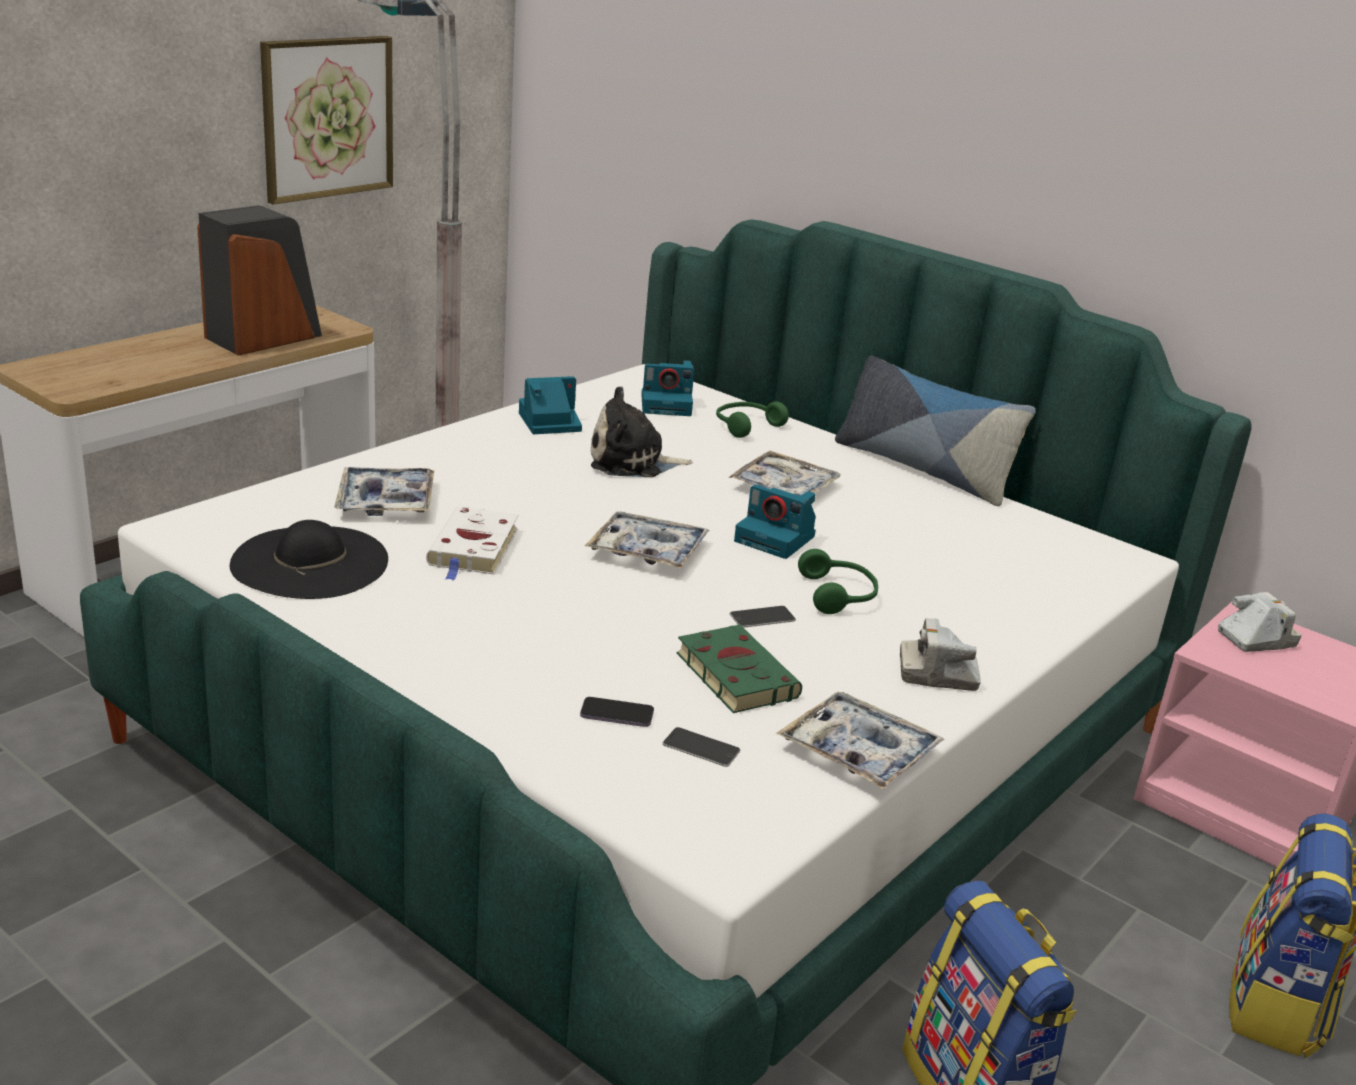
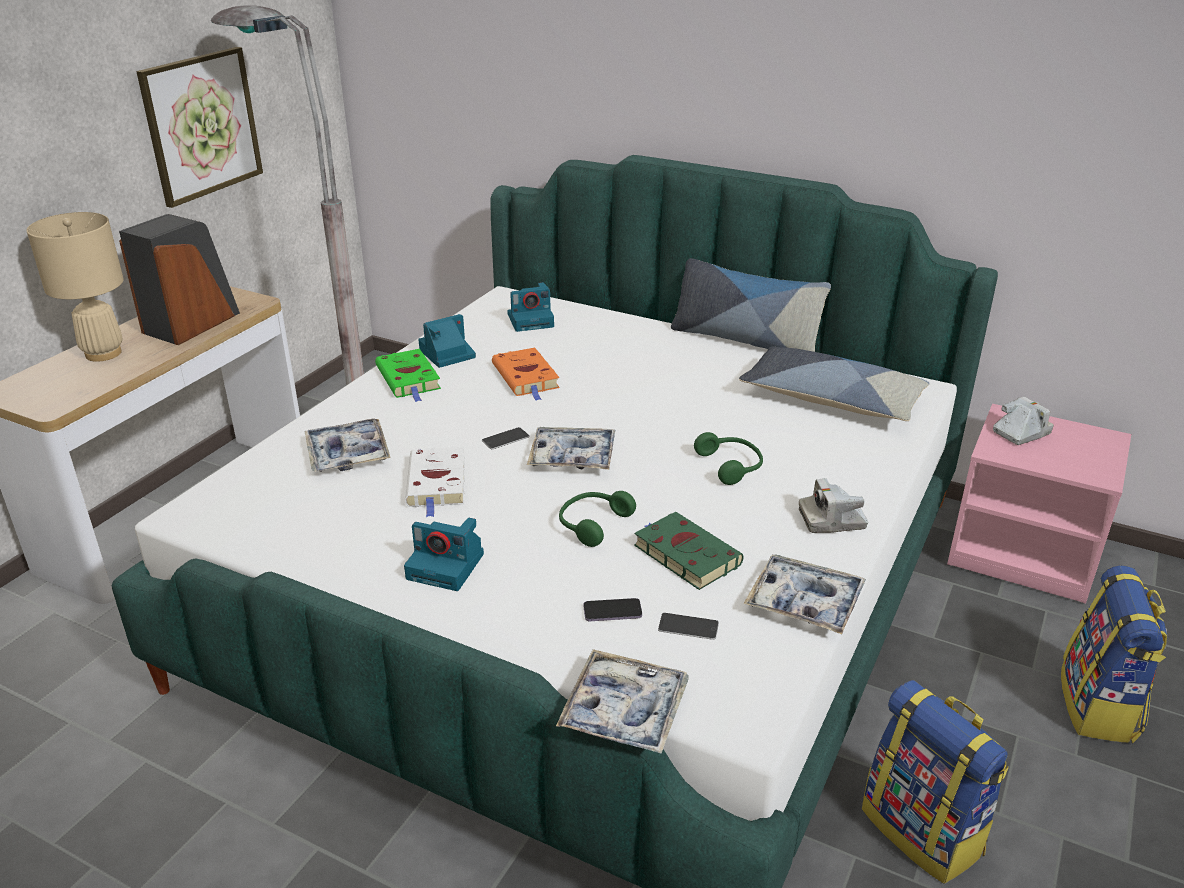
camera: 10 degrees left, 5 degrees up
black hat [230,520,388,599] -> none
plush toy [591,386,693,477] -> orange book [492,348,559,401]
green headphones [716,402,789,438] -> green headphones moved to [559,491,636,547]
tray [728,451,840,496] -> tray moved to [556,649,689,754]
phone [730,606,796,628] -> phone moved to [482,427,530,449]
camera [734,485,816,559] -> camera moved to [404,518,484,591]
none -> beige table lamp [27,212,124,362]
none -> green book [375,349,441,402]
none -> pillow [739,347,930,421]

